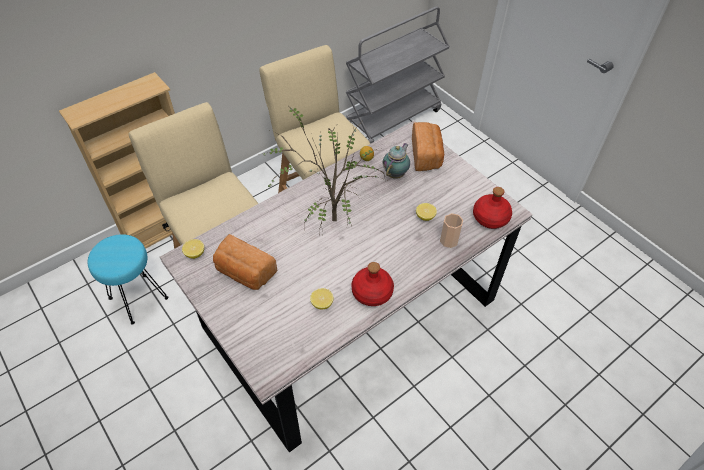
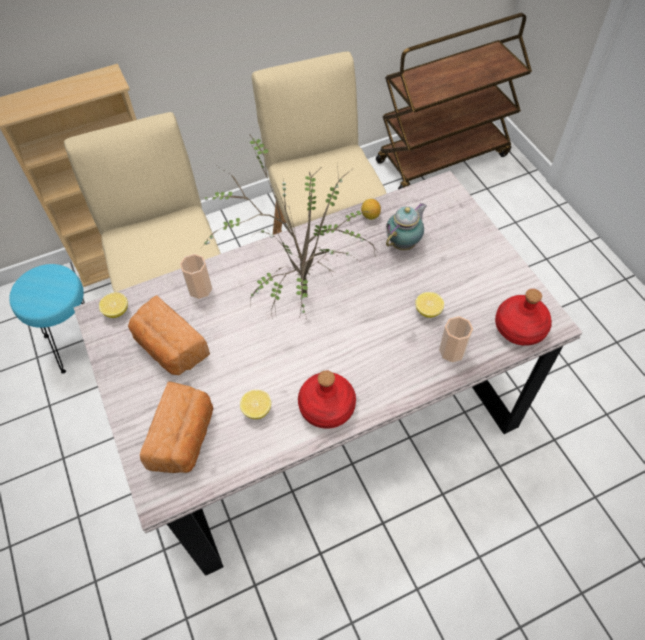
camera: 15 degrees right, 5 degrees up
grey cart [346,6,450,144] -> brown cart [376,13,532,189]
bread [412,122,444,171] -> bread moved to [140,381,214,473]
none -> cup [180,254,212,299]

